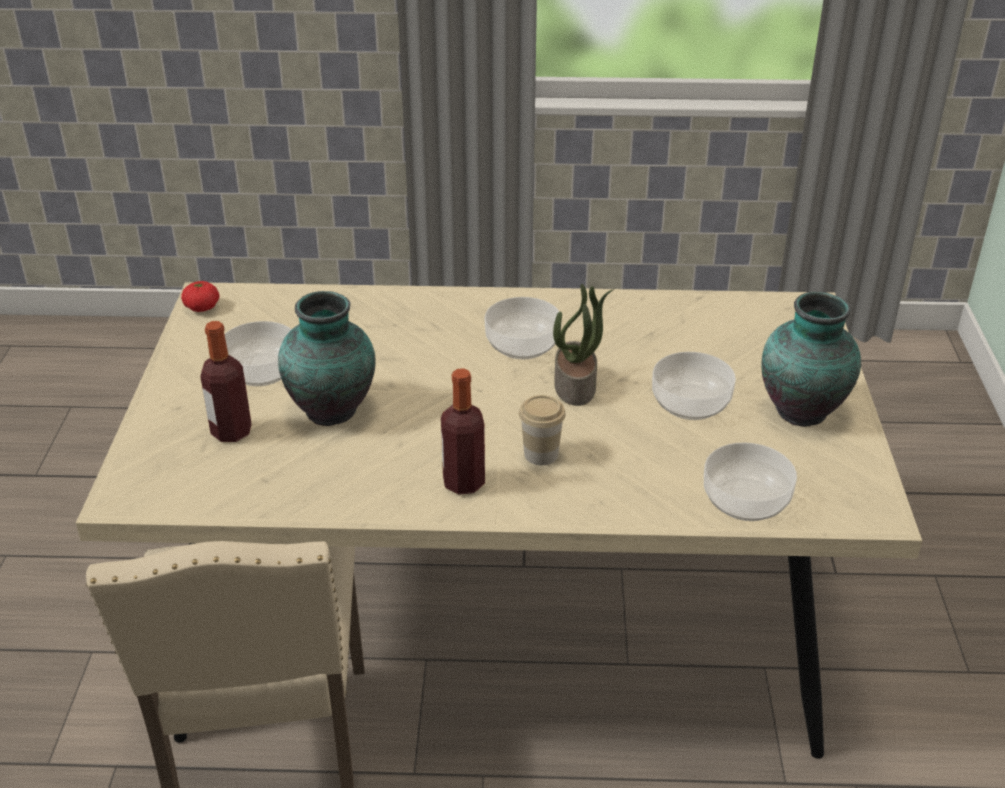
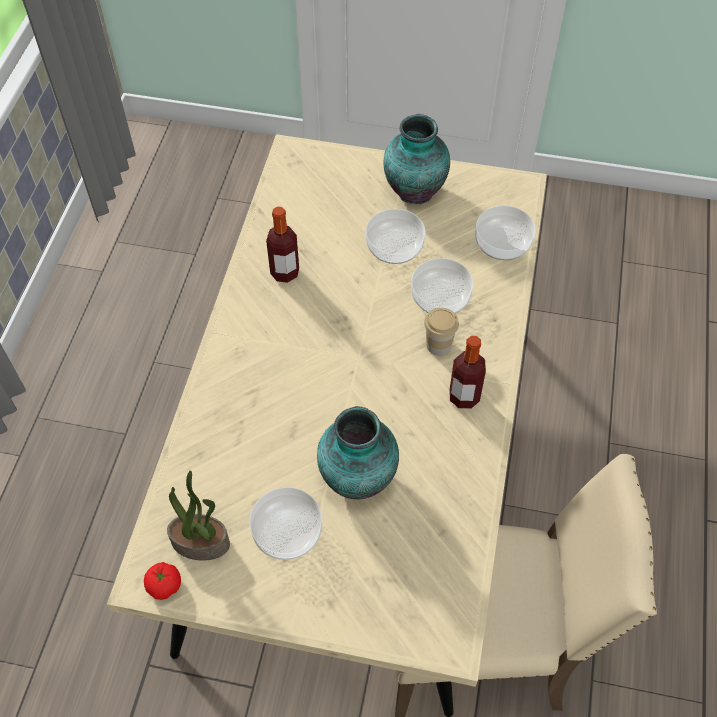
camera: 80 degrees left, 20 degrees up
bottle [200,321,252,442] -> bottle moved to [266,207,299,283]
bowl [485,297,559,359] -> bowl moved to [411,258,473,313]
potted plant [553,284,614,406] -> potted plant moved to [167,470,230,561]

